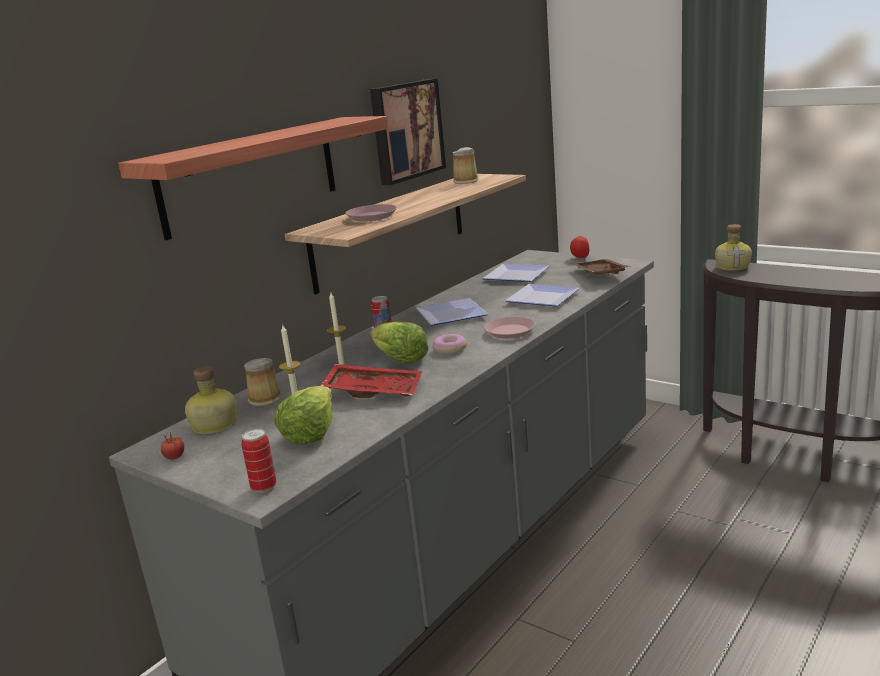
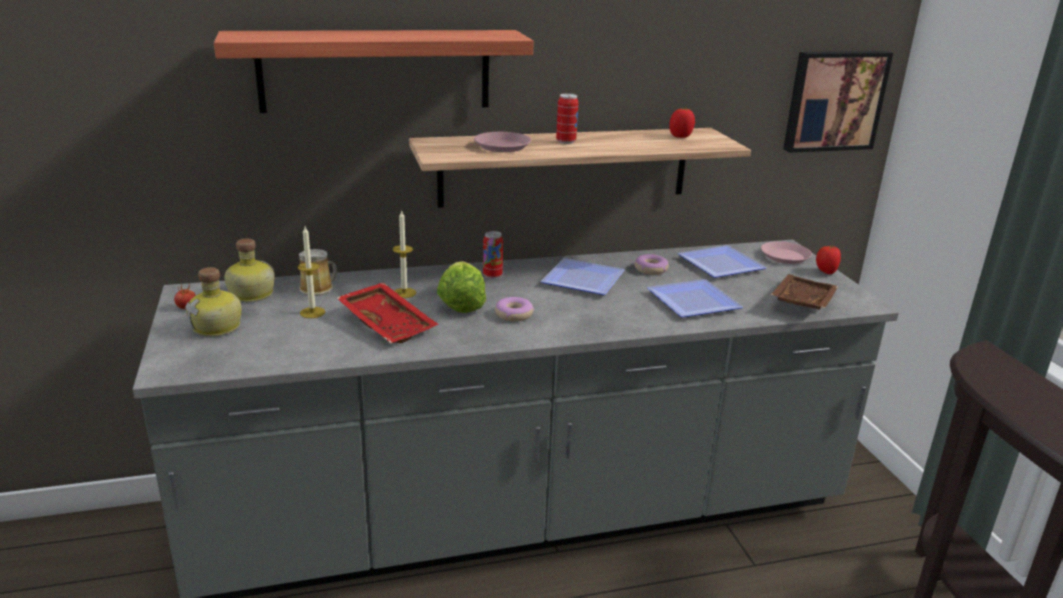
camera: 35 degrees right, 5 degrees up
can [241,429,276,493] -> can moved to [556,93,579,144]
lettuce [274,386,333,445] -> none
picture [370,78,446,185] -> picture moved to [783,51,893,153]
mug [453,147,479,184] -> tomato [669,107,695,138]
pink plate [484,317,535,339] -> pink plate moved to [761,241,812,264]
bottle [715,224,752,271] -> bottle moved to [185,267,242,337]
none -> donut [634,254,669,275]

